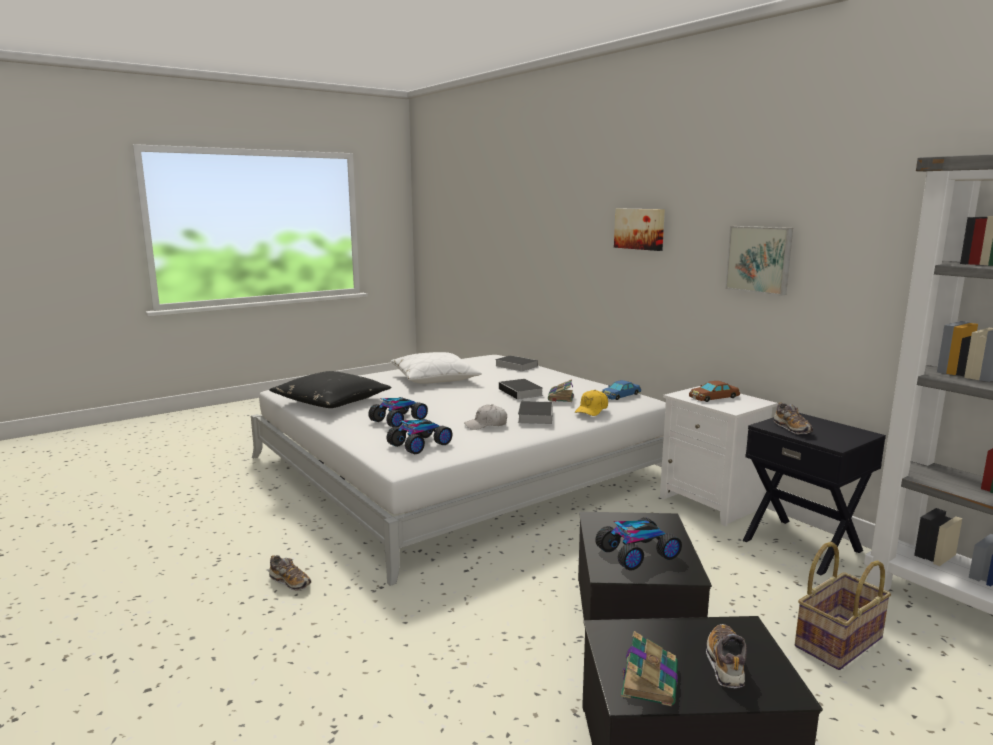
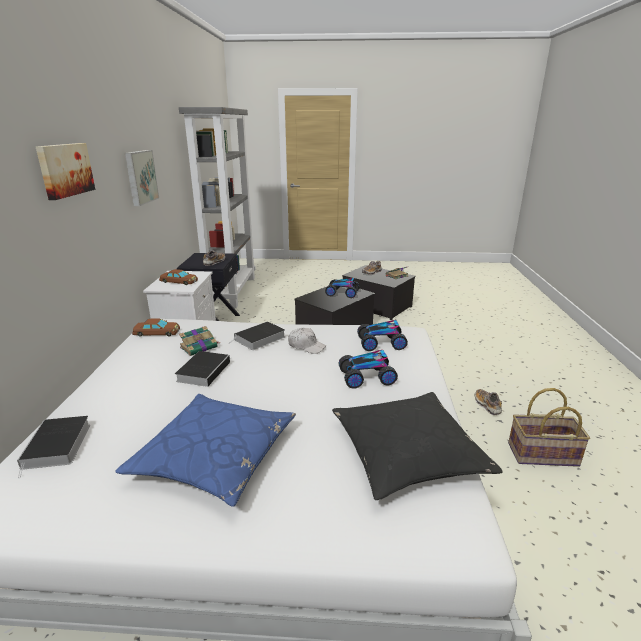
camera: 140 degrees left, 10 degrees up
white pillow [391,352,482,384] -> blue pillow [115,394,296,507]
yellow cap [575,390,608,416] -> none
blue toy car [602,380,641,400] -> brown toy car [132,318,180,337]
basket [795,542,891,670] -> basket moved to [508,388,590,467]

